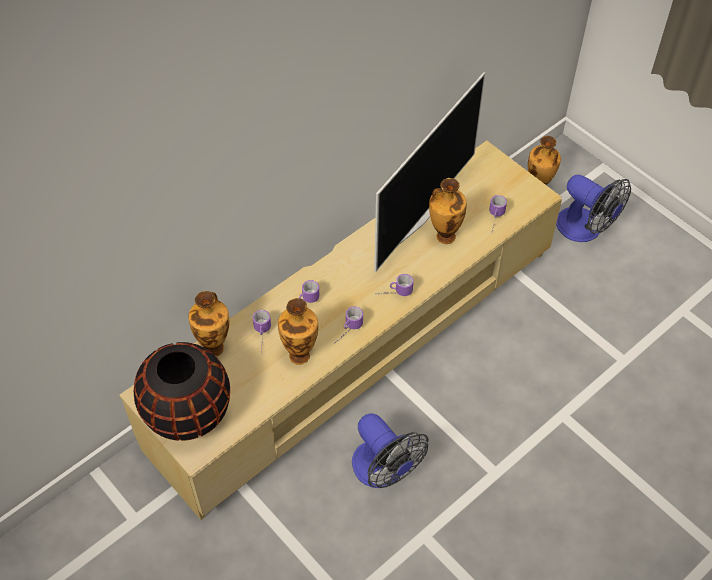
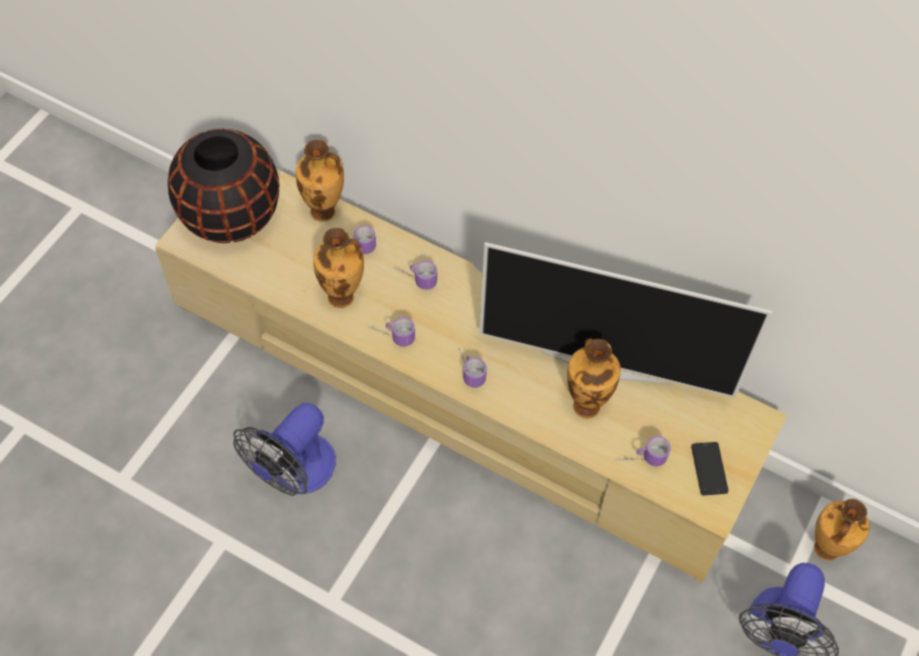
camera: 70 degrees right, 5 degrees up
none -> phone [691,442,729,496]

